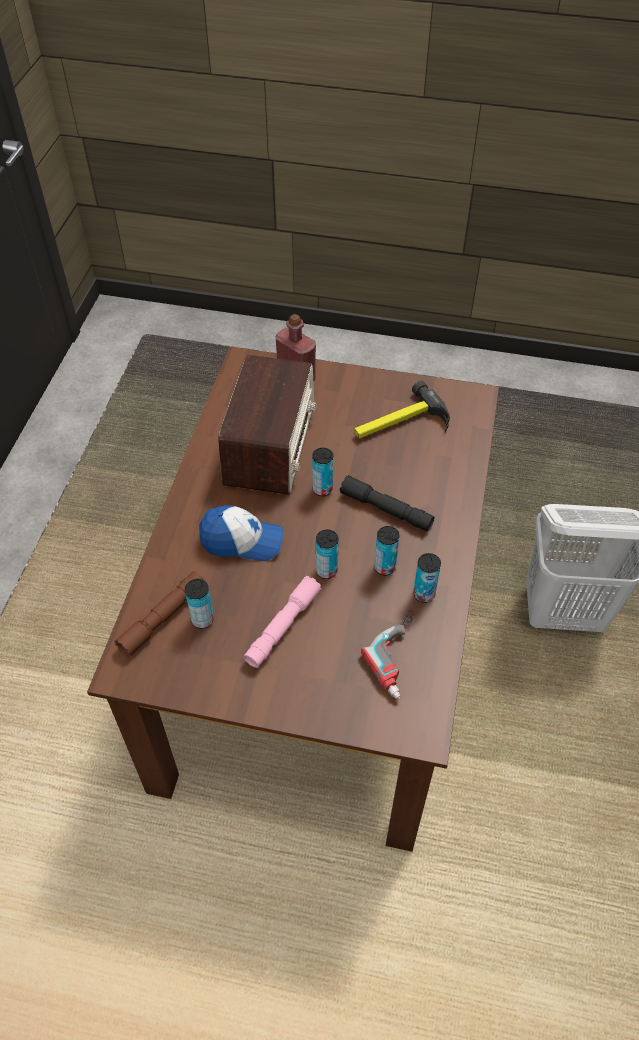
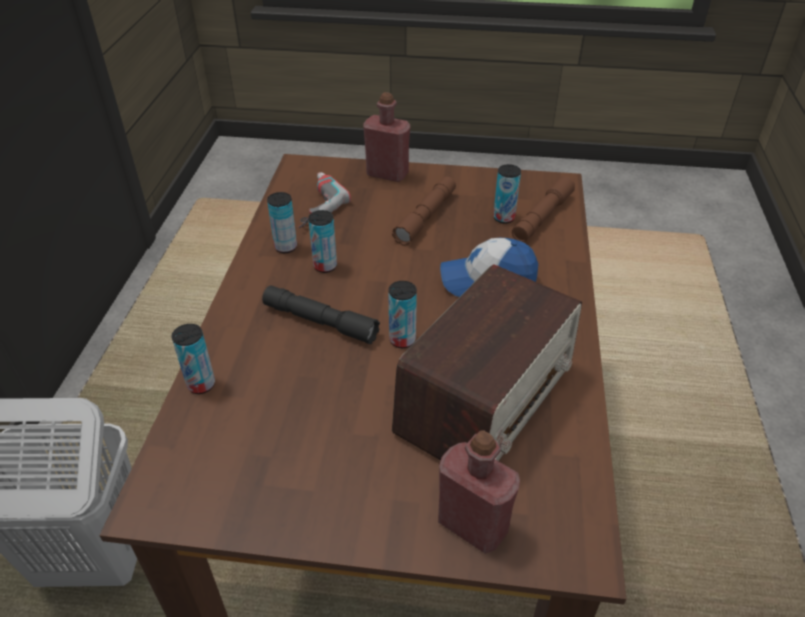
camera: 175 degrees right, 10 degrees down
radio [218,355,316,495] -> radio turned 150 degrees counterclockwise [392,264,582,461]
pink flashlight [244,576,321,668] -> brown flashlight [392,177,456,246]
can [316,530,339,579] -> can moved to [171,324,215,394]
hammer [354,381,450,439] -> none
none -> red bottle [363,92,410,182]

